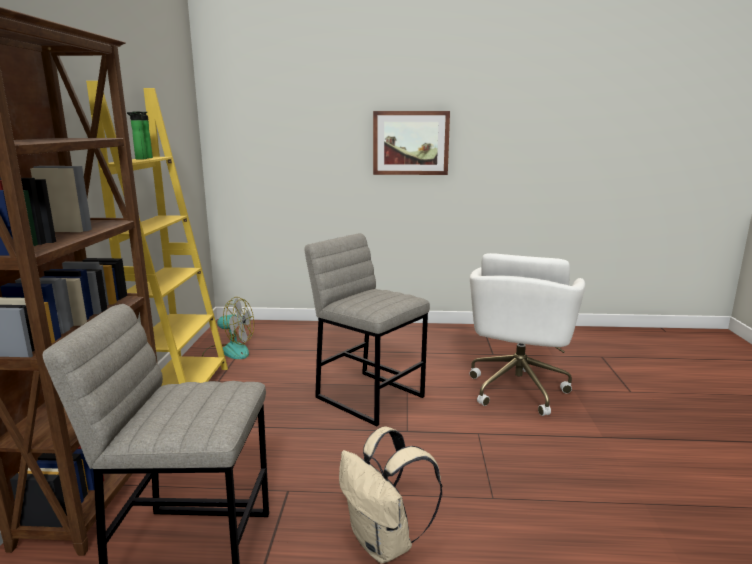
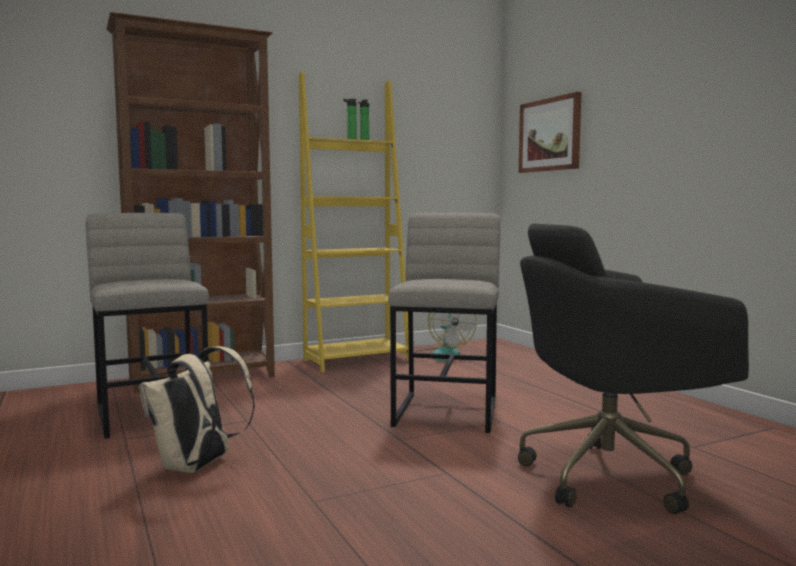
camera: 60 degrees right, 10 degrees down
picture [373,111,450,175] -> picture moved to [519,92,581,173]
white office chair [469,253,585,416] -> black office chair [518,224,749,514]

